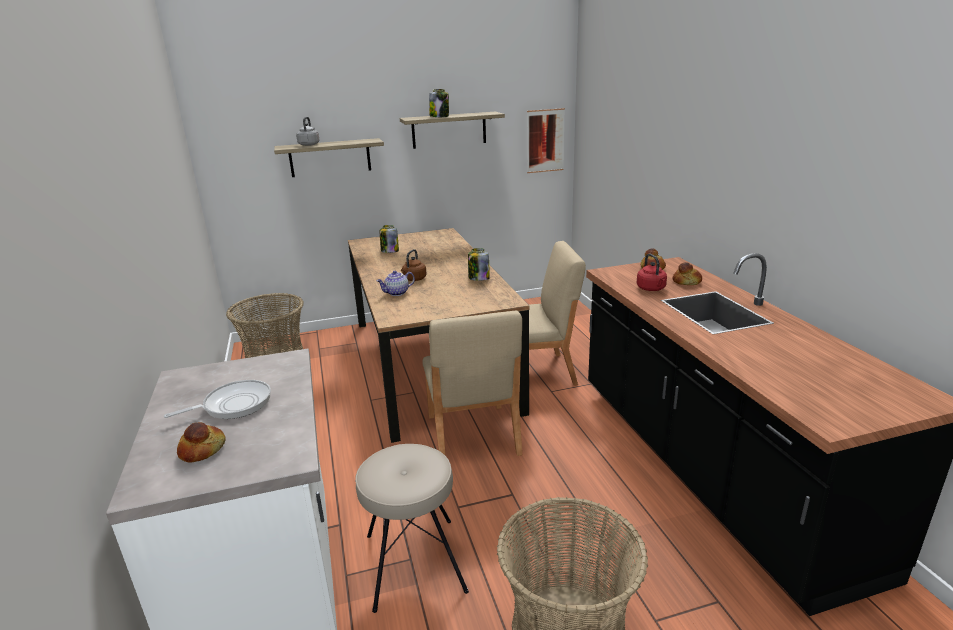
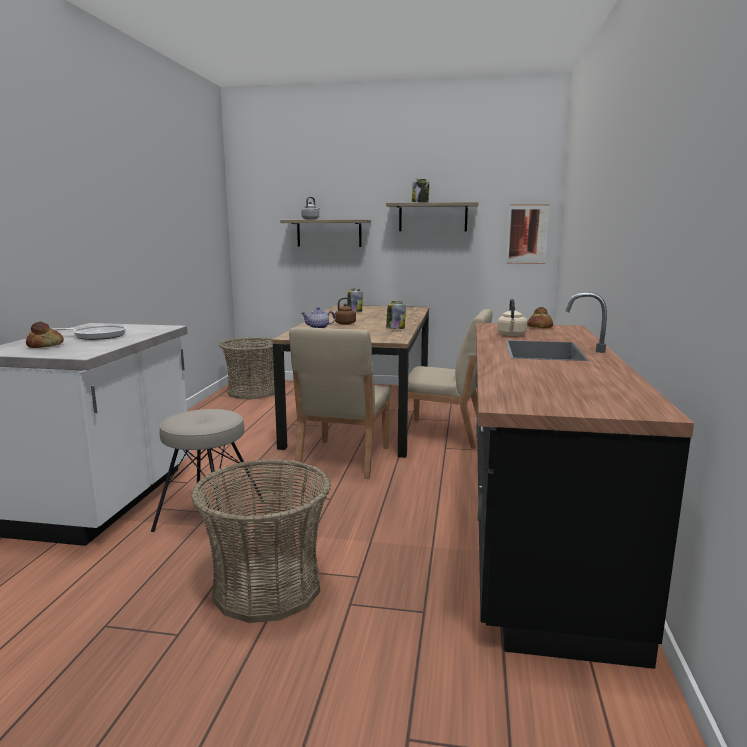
camera: 25 degrees right, 10 degrees down
red kettle [637,254,667,291] -> beige kettle [497,299,527,336]
bread [673,262,702,285] -> none

